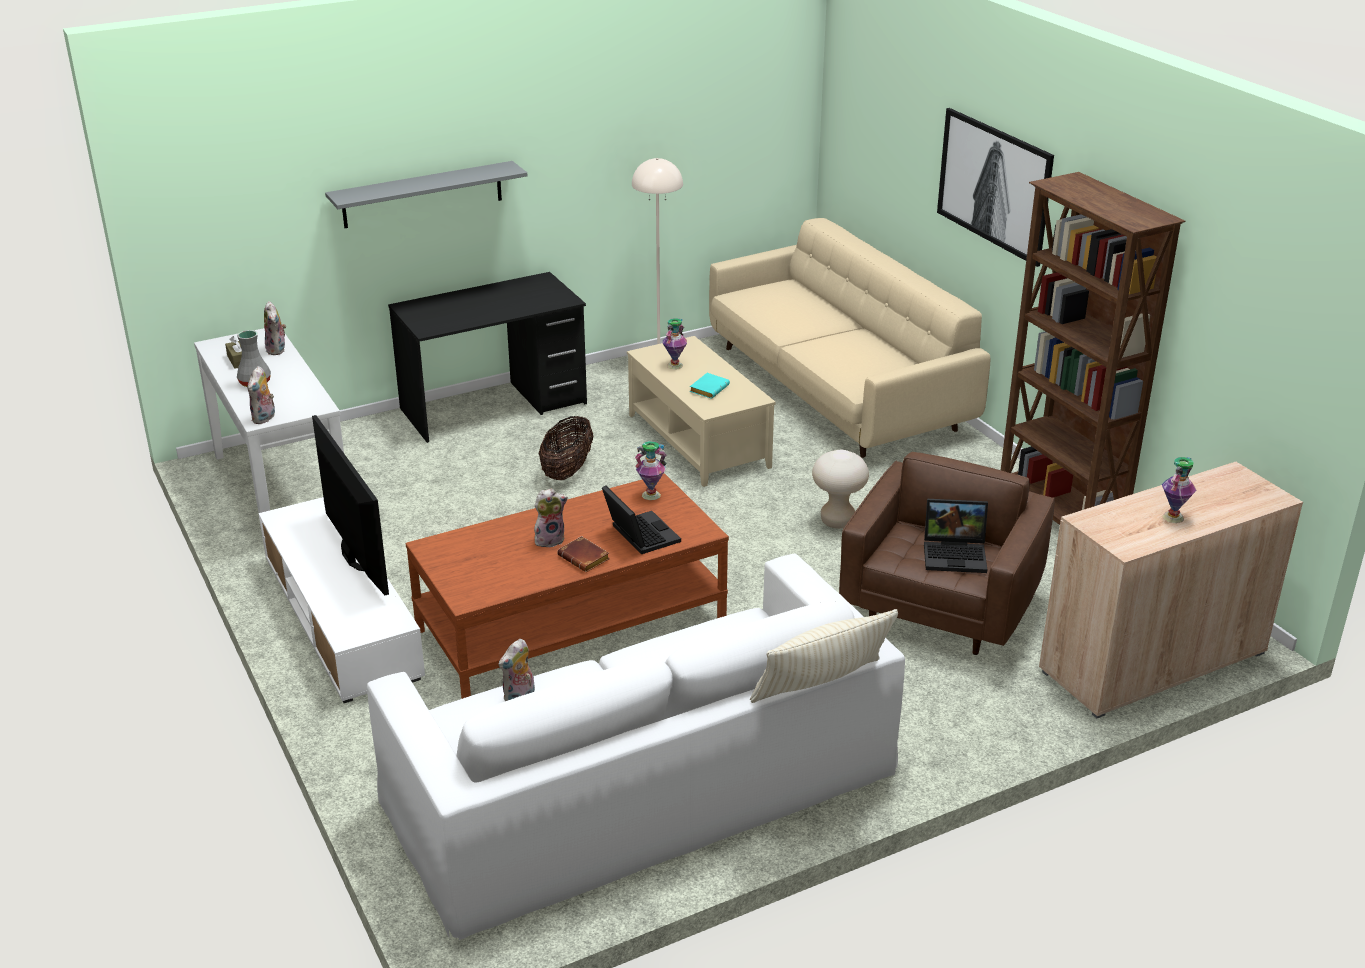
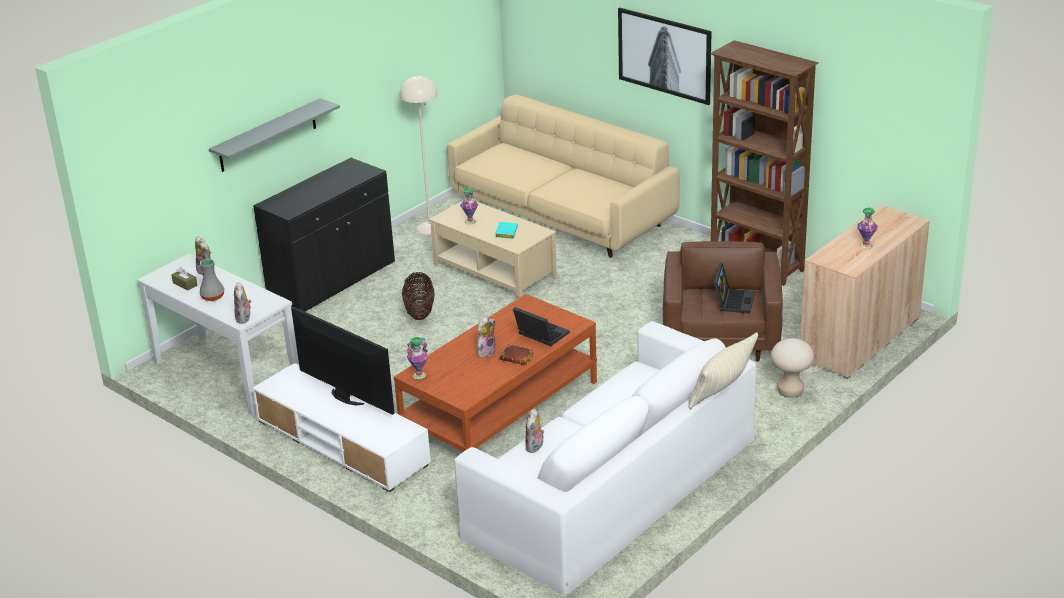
camera: 20 degrees left, 0 degrees up
black desk [388,272,587,443] -> black cabinet [253,158,395,311]
vase [635,441,666,500] -> vase moved to [406,337,429,379]
beige stool [812,450,869,529] -> beige stool moved to [771,338,814,398]
laptop [924,499,988,573] -> laptop turned 60 degrees counterclockwise [714,263,755,314]

